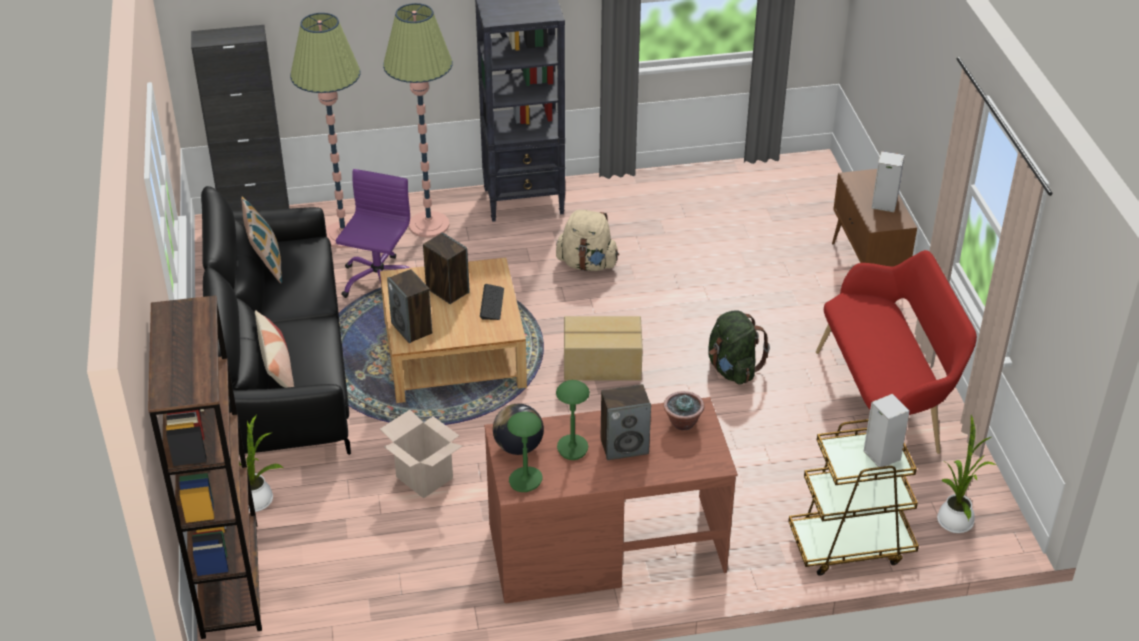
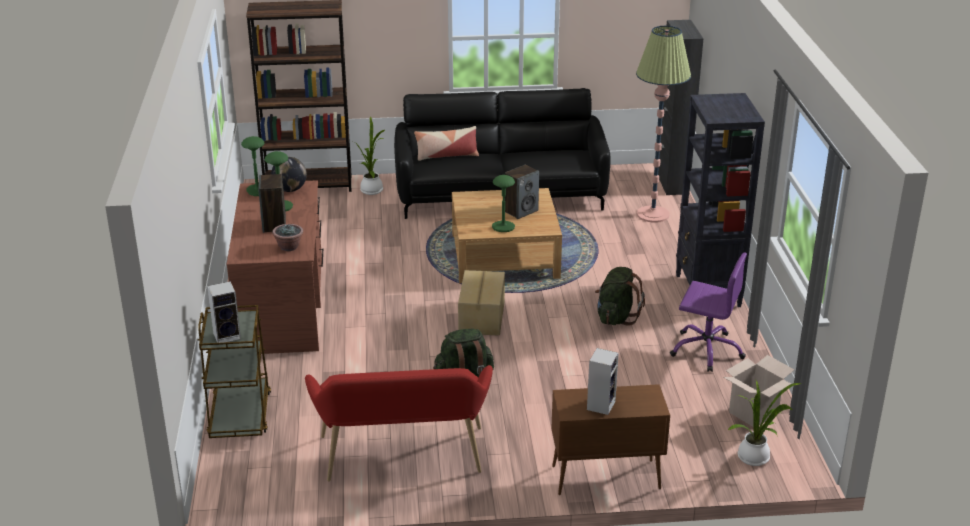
camera: 95 degrees right, 10 degrees down
pillow [241,197,282,283] -> none
purple office chair [336,169,410,298] -> purple office chair moved to [670,253,747,372]
cardboard box [380,410,462,498] -> cardboard box moved to [723,355,794,427]
floor lamp [383,3,452,238] -> none
speaker [387,269,432,343] -> none
keyboard [480,284,504,320] -> green table lamp [492,175,515,232]
beige backpack [556,210,619,271] -> green backpack [595,267,645,326]
potted plant [937,415,997,533] -> potted plant moved to [727,379,801,466]

